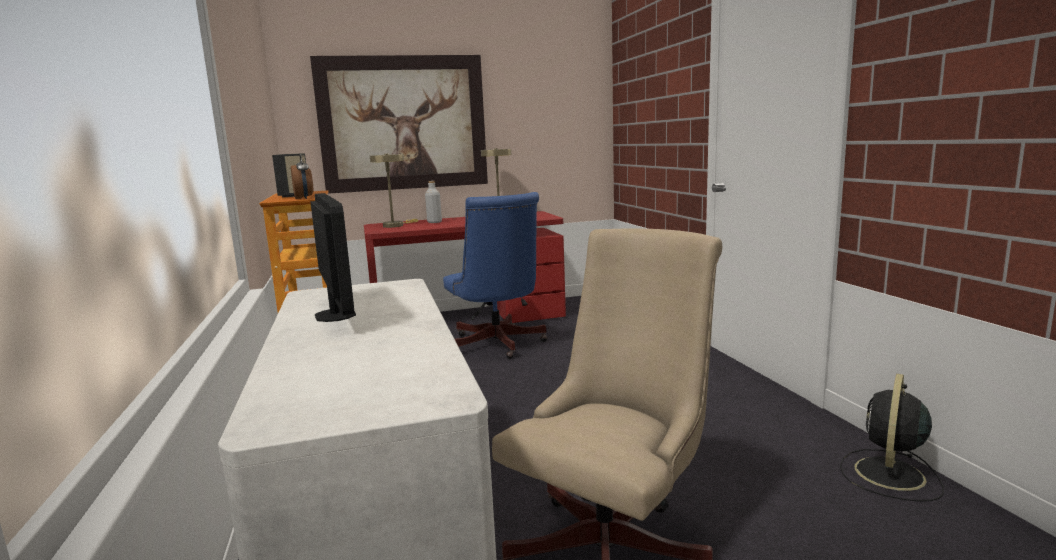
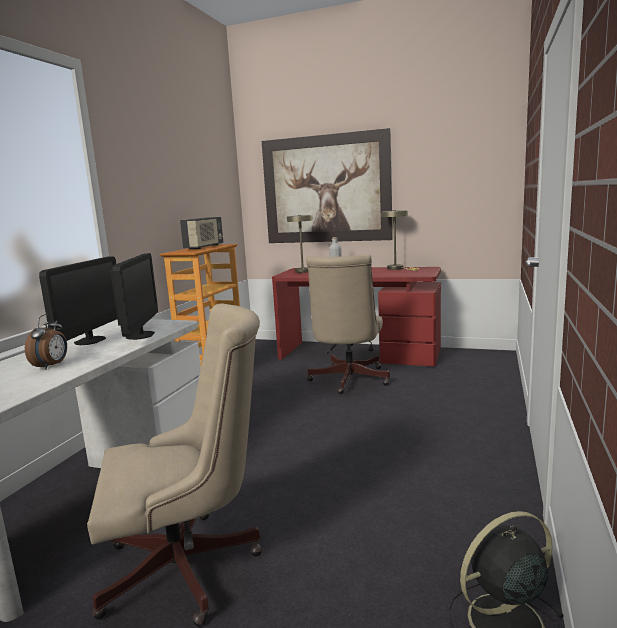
camera: 35 degrees right, 0 degrees up
alarm clock [291,153,314,199] -> alarm clock moved to [25,314,67,370]
blue office chair [443,192,547,359] -> beige office chair [306,254,390,394]
none -> monitor [110,253,158,340]

